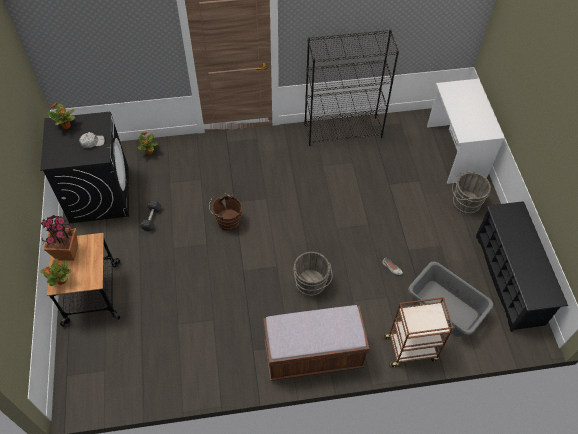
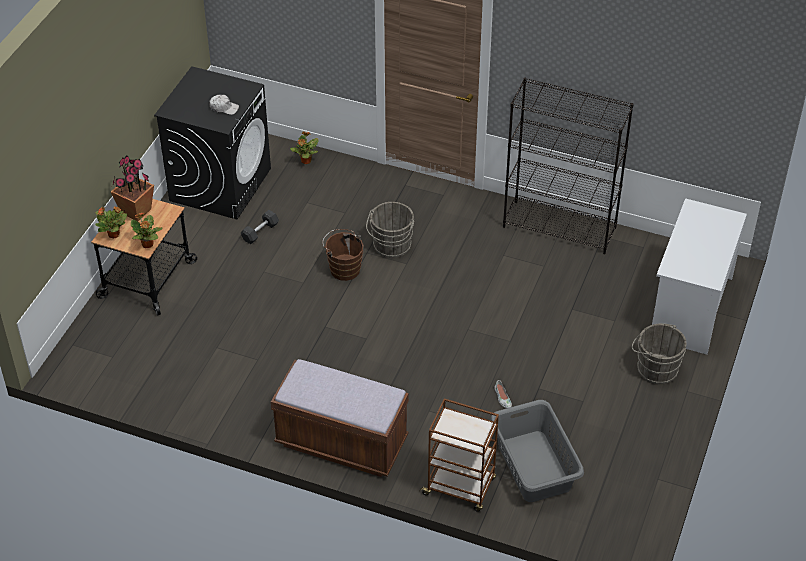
camera: 30 degrees right, 10 degrees down
potted plant [48,103,75,129] -> potted plant moved to [131,212,163,248]
grey bucket [293,252,333,296] -> grey bucket moved to [366,202,414,258]
black shoe rack [476,201,568,332] -> none

